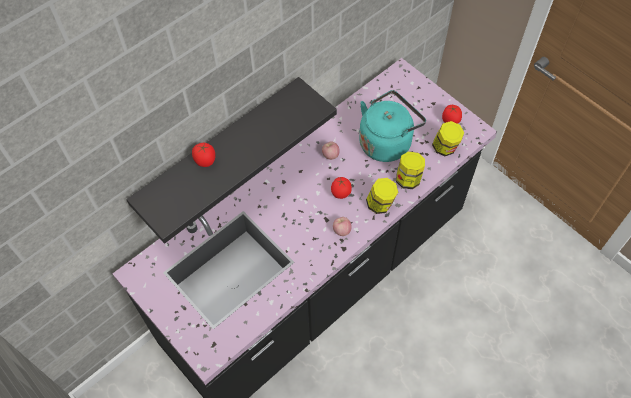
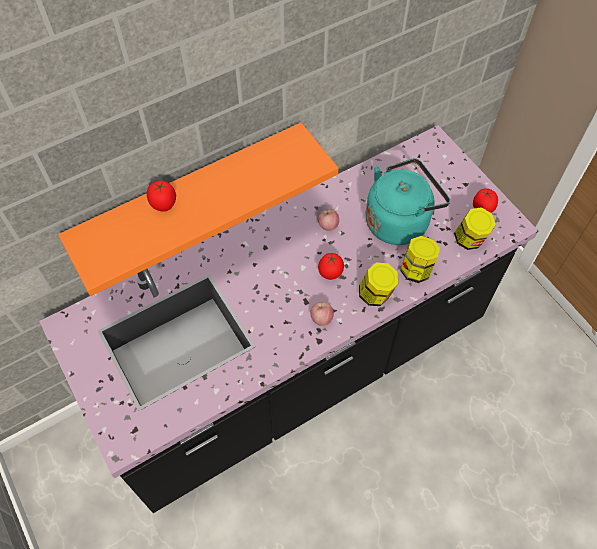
camera: 10 degrees right, 0 degrees up
black shelf [126,77,337,244] -> orange shelf [58,123,339,296]

